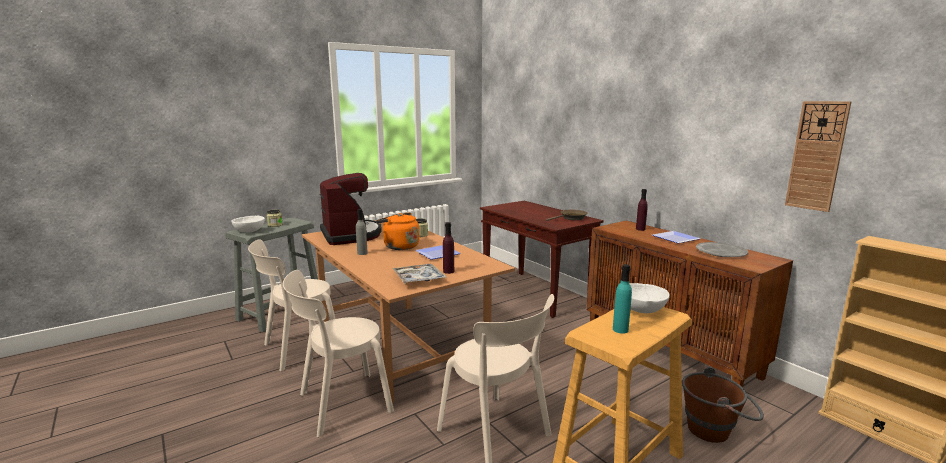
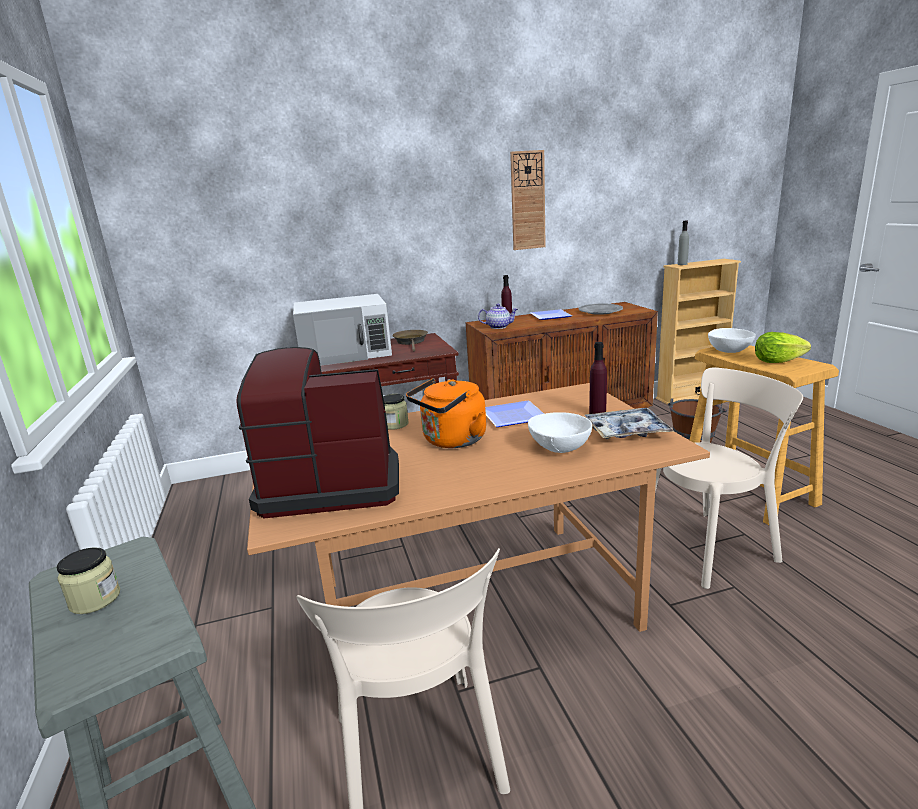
camera: 70 degrees left, 5 degrees up
white bowl [231,216,265,232] -> white bowl moved to [528,413,592,453]
beige chair [283,270,394,437] -> none
grey bottle [356,209,368,255] -> grey bottle moved to [677,221,689,265]
turquoise bottle [613,264,632,334] -> lettuce [755,332,811,363]
wall clock [785,101,852,212] -> wall clock moved to [510,150,546,250]
none -> white microwave [293,294,392,366]
none -> teapot [478,304,518,329]

